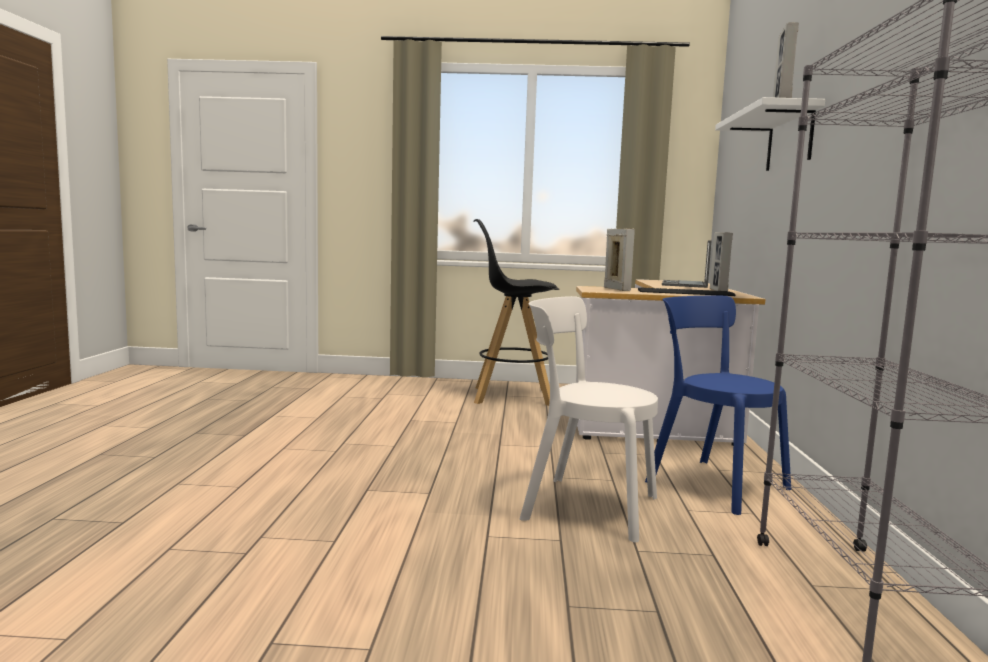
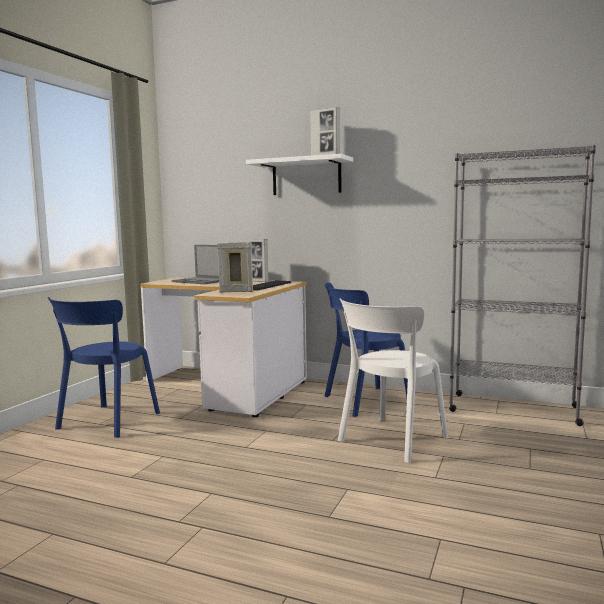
camera: 70 degrees left, 0 degrees up
black stool [473,219,559,406] -> blue chair [48,297,160,438]

